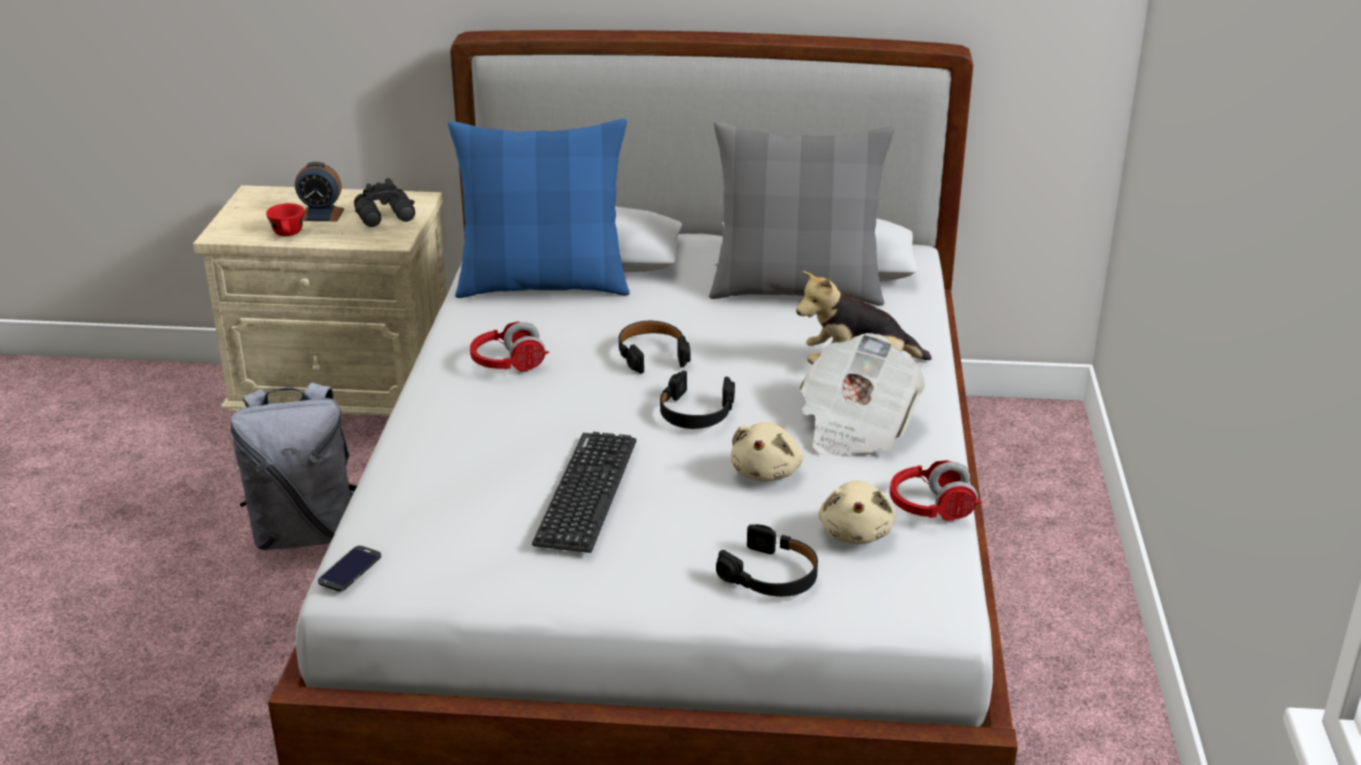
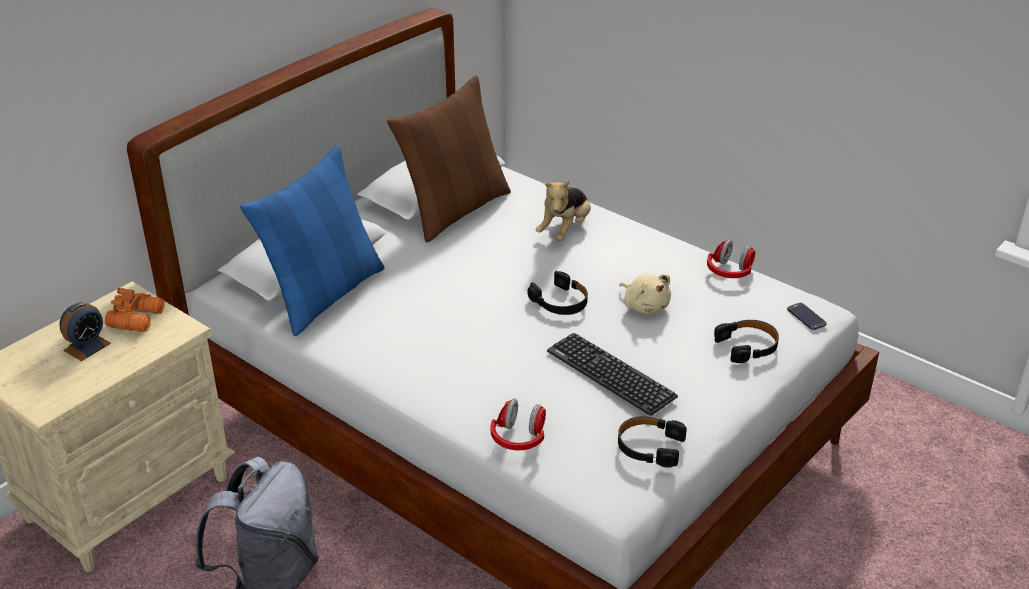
camera: 55 degrees left, 5 degrees up
red cup [266,203,304,236] -> none
phone [318,546,381,592] -> phone moved to [787,303,827,330]
black binoculars [354,178,415,227] -> orange binoculars [105,288,165,332]
red headphones [470,322,549,372] -> red headphones moved to [491,399,546,450]
black headphones [619,321,691,374] -> black headphones moved to [618,416,687,468]
grey pillow [709,122,894,305] -> brown pillow [387,76,511,242]
newspaper [800,333,925,456] -> none
beige plush toy [818,481,896,544] -> none

